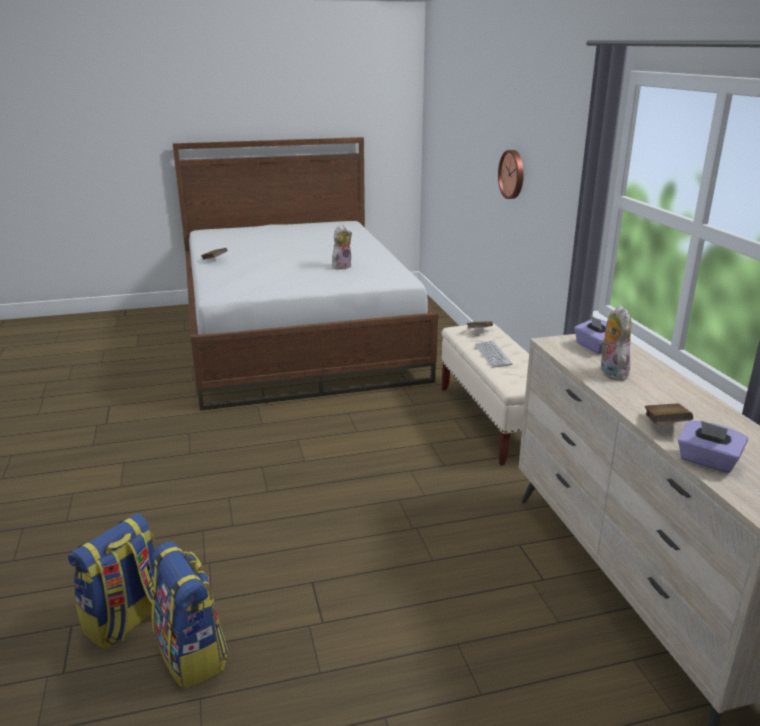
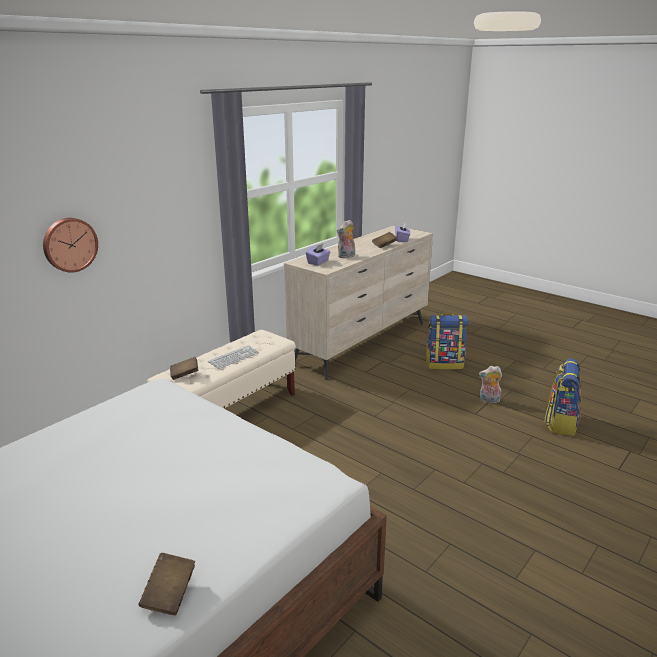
camera: 125 degrees left, 0 degrees up
backpack [68,513,158,650] -> backpack moved to [425,313,469,370]
plush toy [332,225,352,269] -> plush toy moved to [479,366,502,403]

